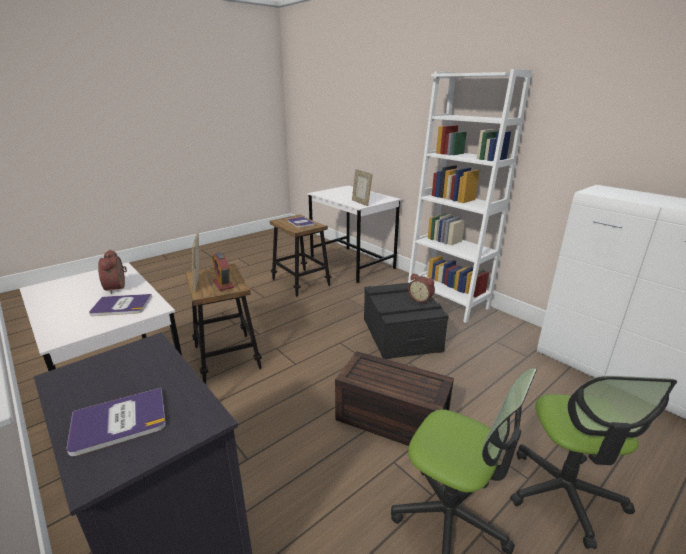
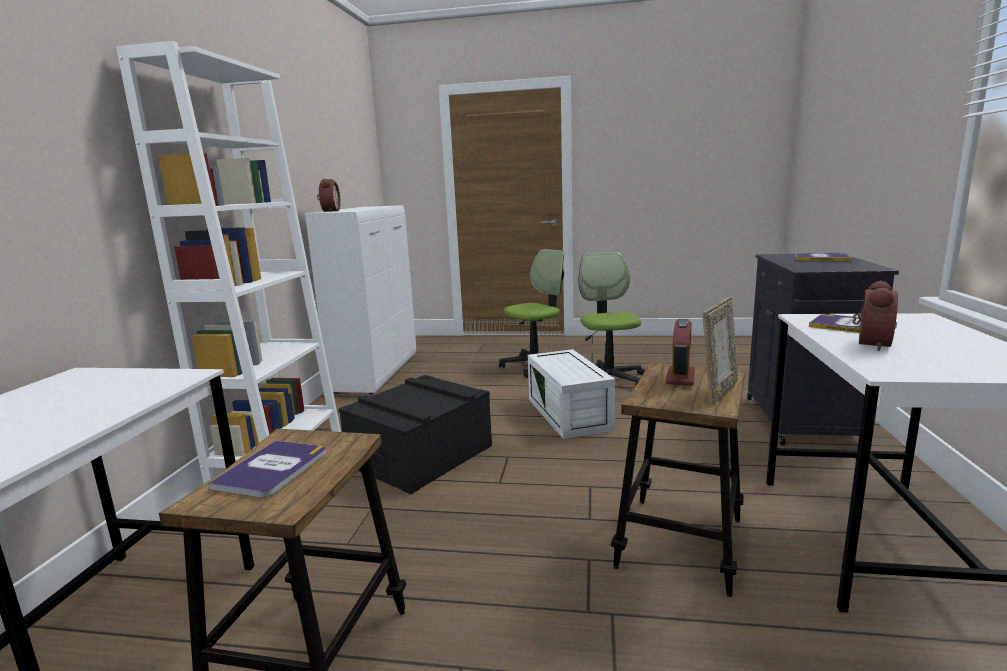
camera: 130 degrees left, 10 degrees down
brown storage box [335,351,454,446] -> white storage box [528,349,615,439]
picture frame [352,169,372,206] -> none
alarm clock [408,273,435,303] -> alarm clock moved to [317,179,341,212]

